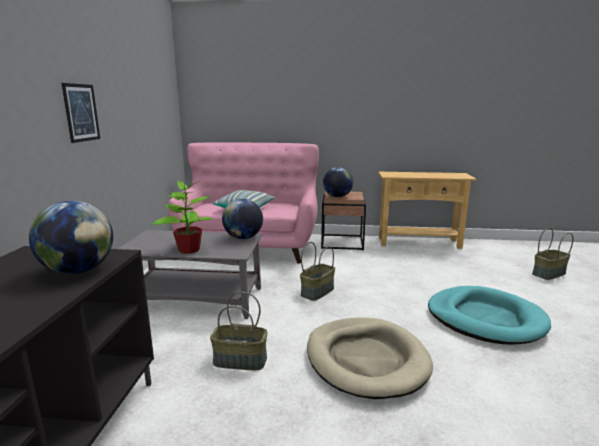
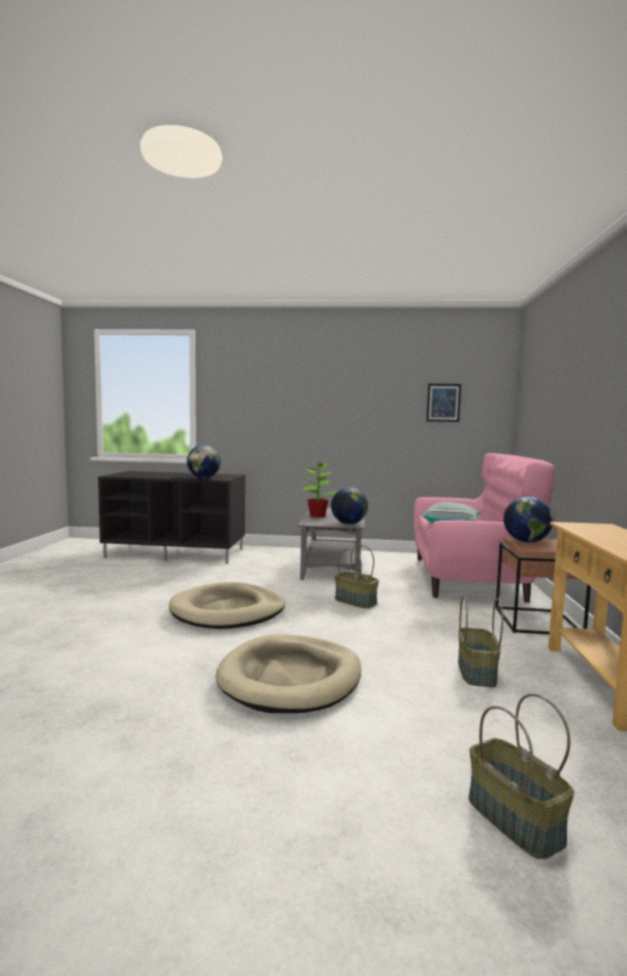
camera: 90 degrees right, 10 degrees down
picture [61,83,100,143] -> picture moved to [426,384,461,422]
basket [210,292,268,370] -> basket moved to [458,596,503,687]
turquoise dog bed [428,286,551,345] -> beige dog bed [216,634,361,713]

